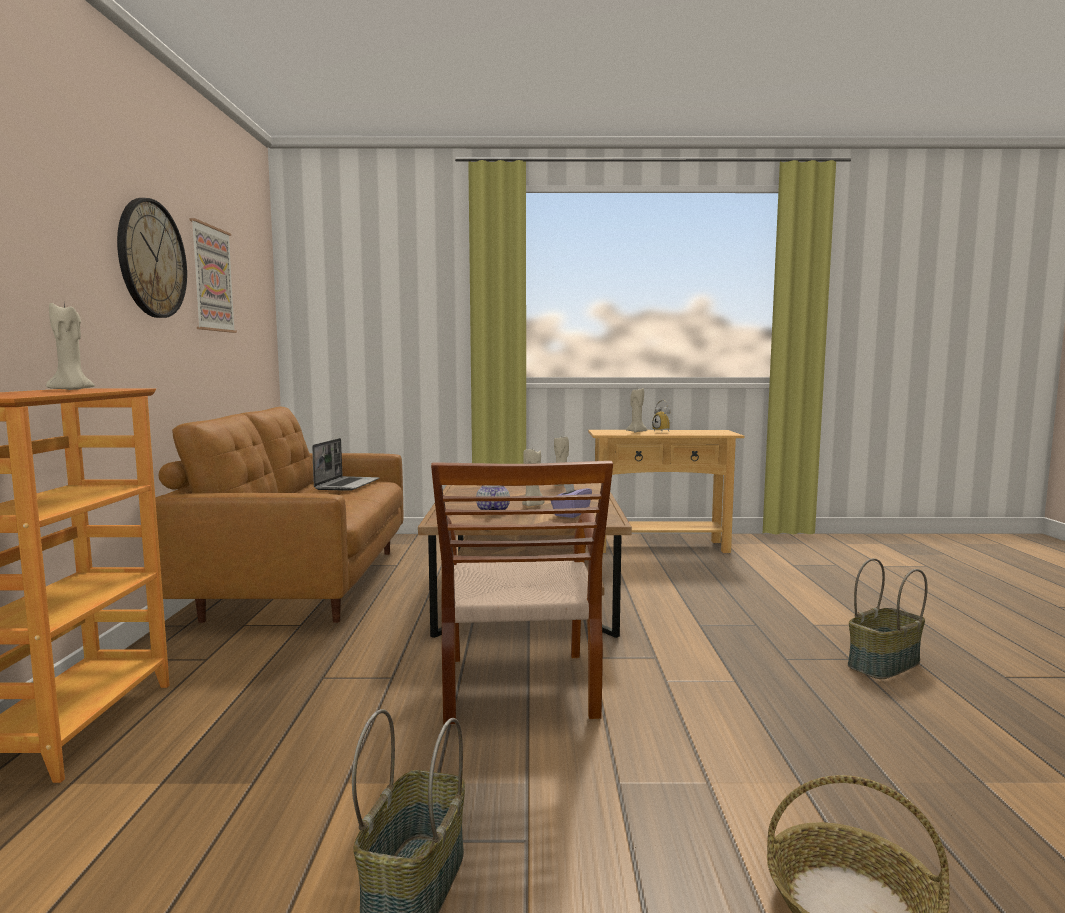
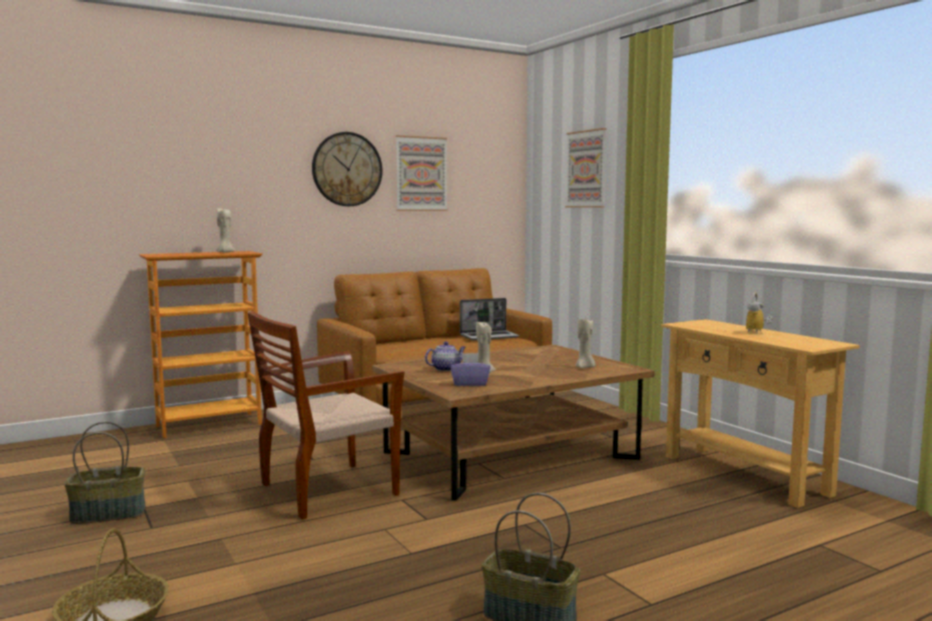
camera: 60 degrees right, 0 degrees up
beige candle [626,388,647,433] -> none
none -> picture [565,128,606,208]

